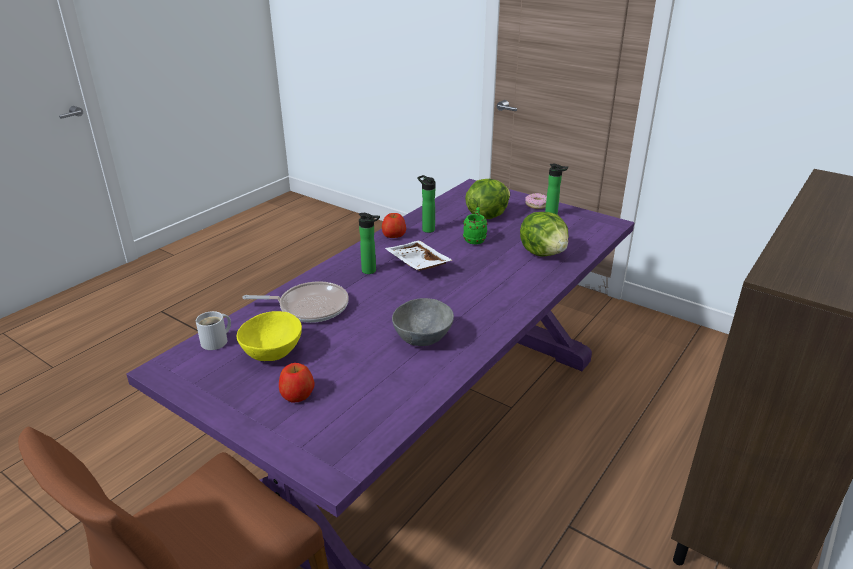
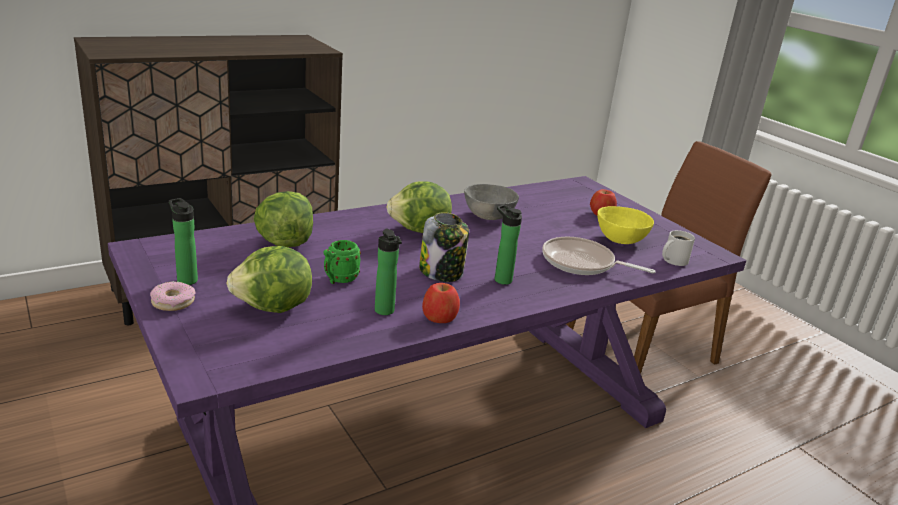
camera: 160 degrees left, 5 degrees down
white tray [385,241,452,271] -> jar [419,212,469,282]
none -> lettuce [387,181,452,233]

